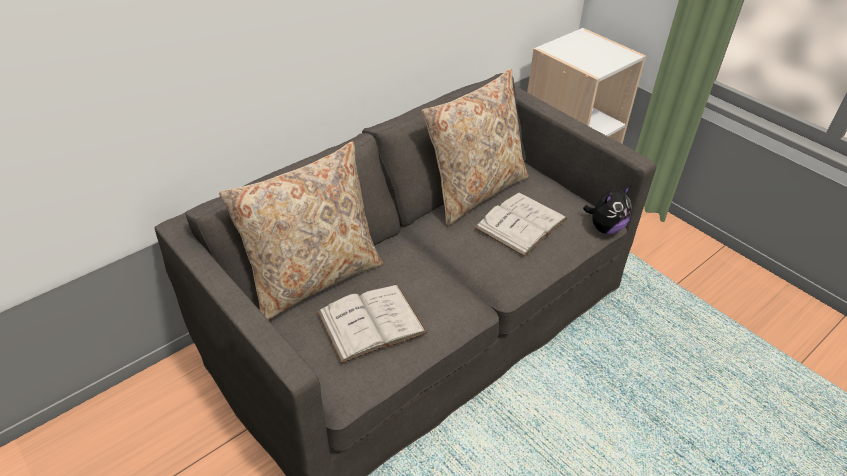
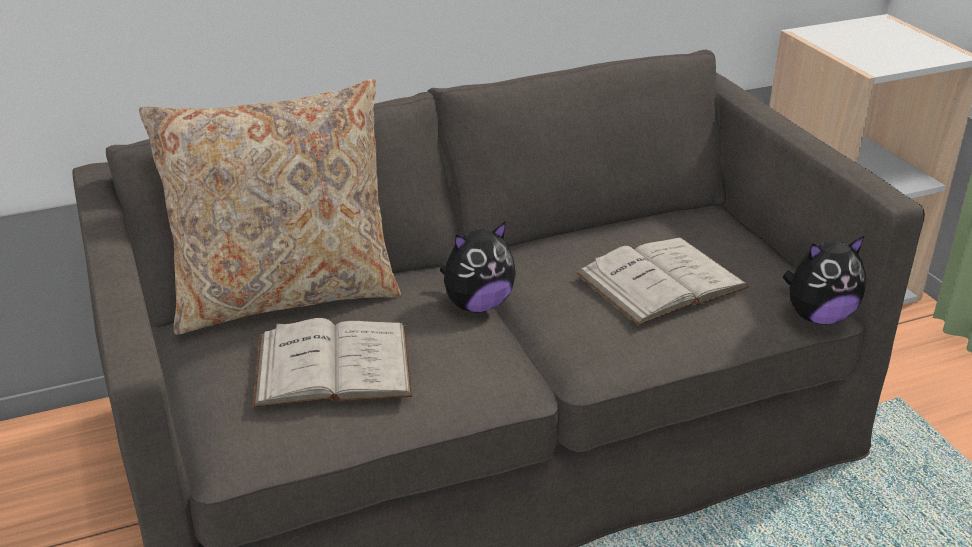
camera: 20 degrees right, 10 degrees down
beige pillow [422,69,529,226] -> none
none -> plush toy [440,221,516,312]

